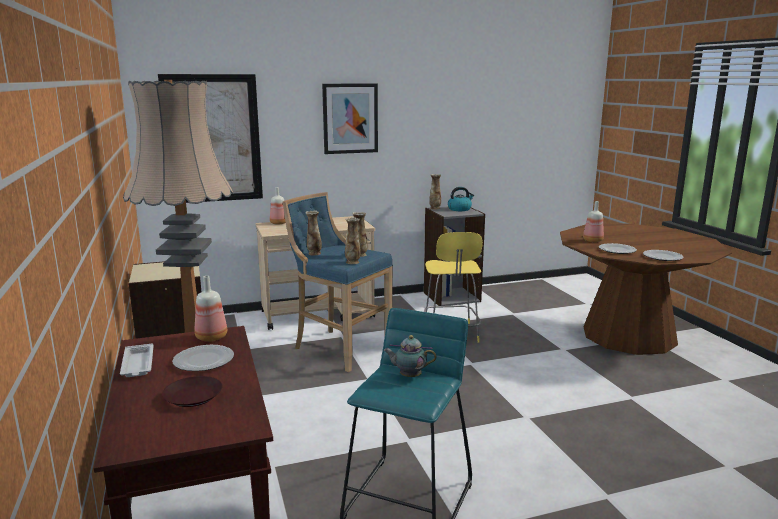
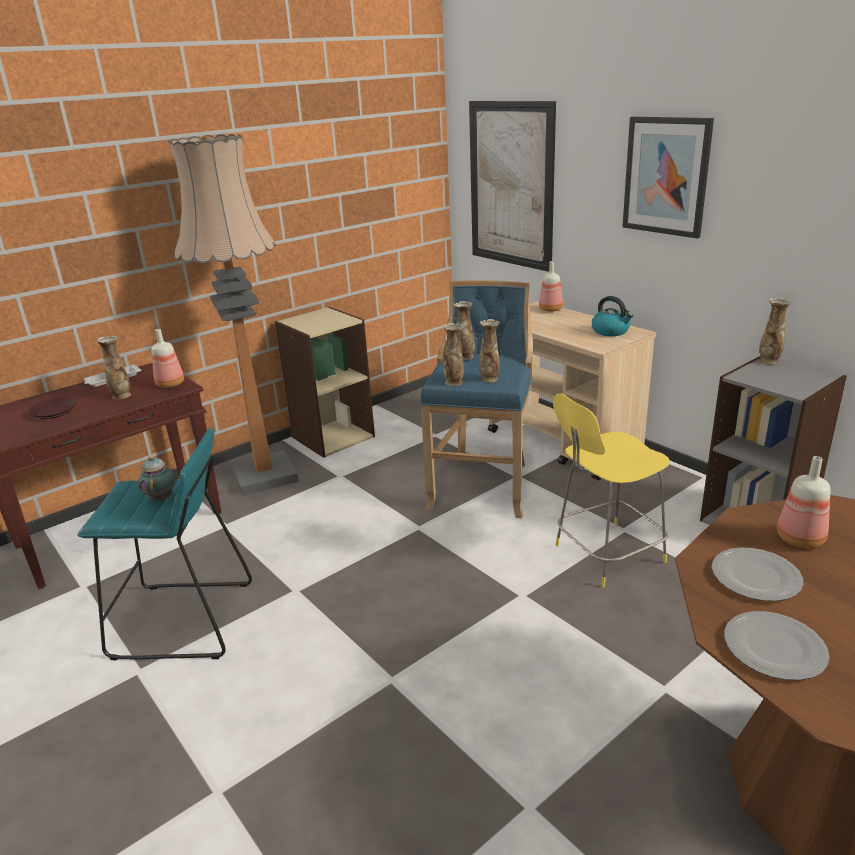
camera: 70 degrees right, 10 degrees up
plate [172,345,234,371] -> vase [96,336,131,399]
kettle [448,187,474,211] -> kettle moved to [592,296,633,336]

